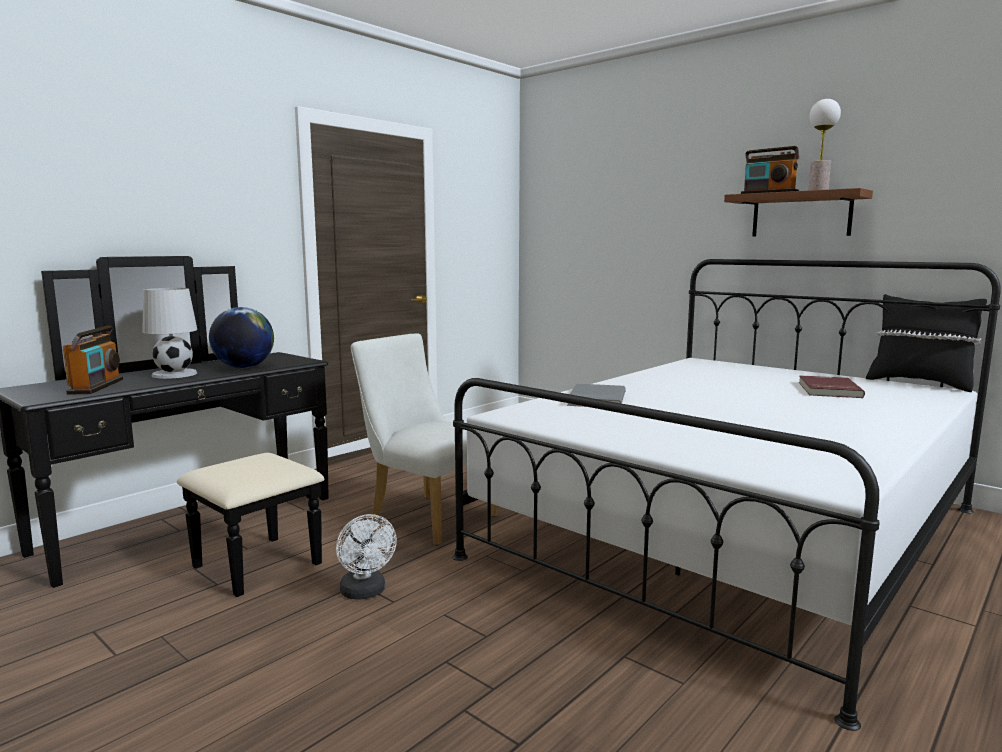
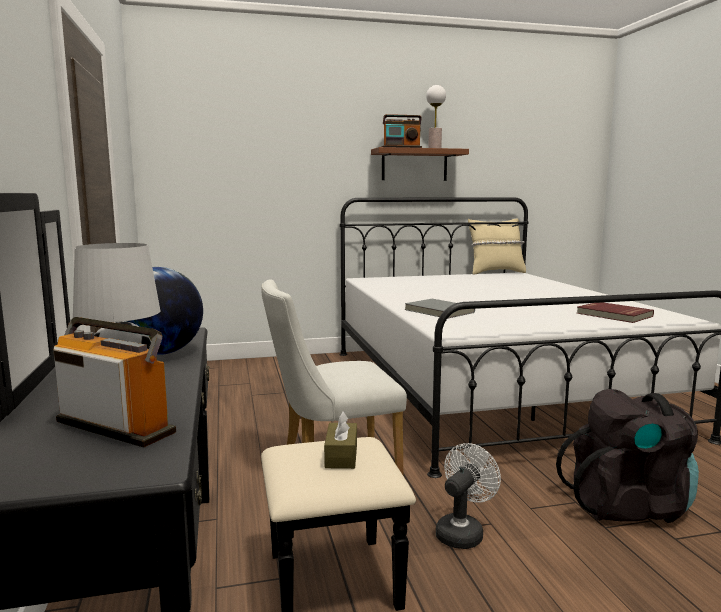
camera: 55 degrees left, 0 degrees up
white fan [336,514,397,600] -> white fan turned 60 degrees counterclockwise [436,443,501,549]
red book [799,375,865,398] -> red book moved to [577,302,654,323]
black pillow [866,294,987,392] -> beige pillow [468,218,526,274]
none -> brown tissue box [324,411,357,469]
none -> black backpack [556,389,699,523]

